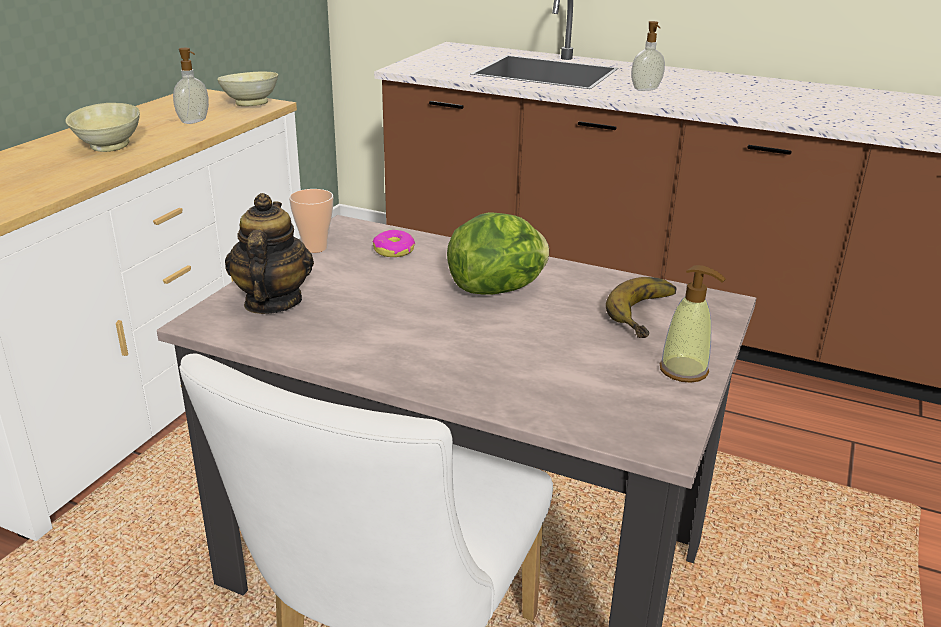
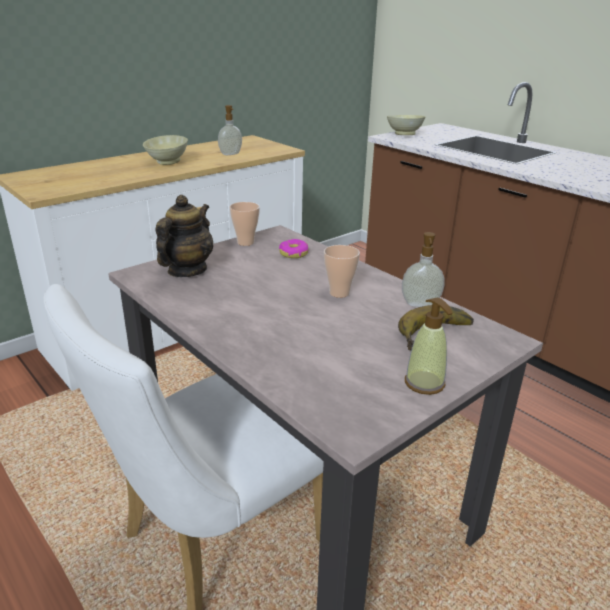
camera: 25 degrees right, 0 degrees up
beige bowl [217,72,278,106] -> beige bowl moved to [387,115,426,135]
lettuce [447,212,549,295] -> cup [324,245,360,298]
soap dispenser [631,21,665,91] -> soap dispenser moved to [402,232,444,307]

